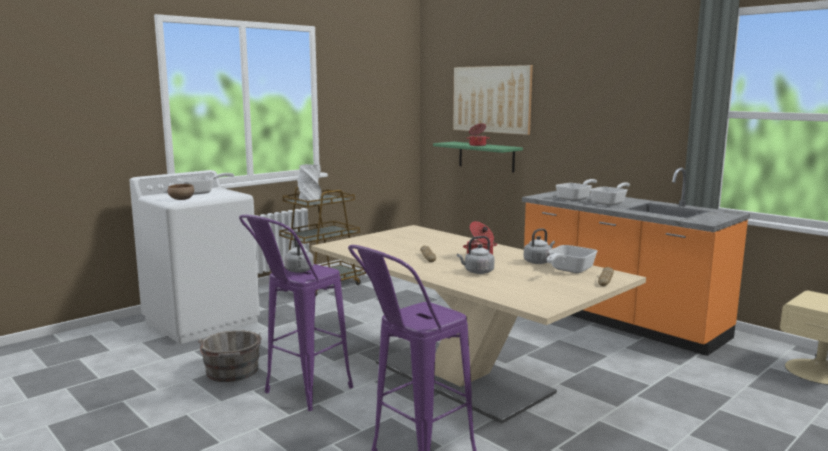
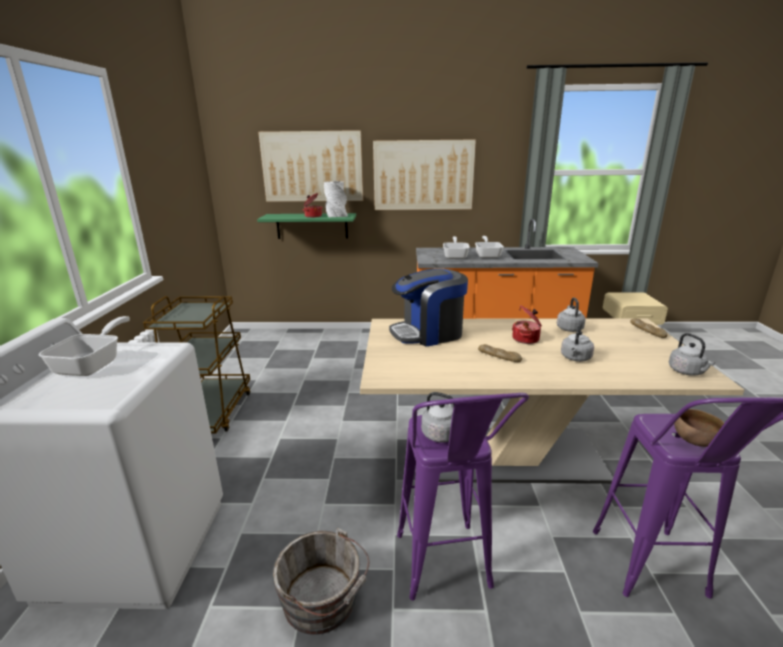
camera: 45 degrees left, 10 degrees up
brown bowl [168,184,194,200] -> brown bowl moved to [674,409,724,447]
grey vase [298,164,321,202] -> grey vase moved to [324,181,348,217]
frying pan [547,245,598,273] -> none
none -> picture [373,139,476,210]
none -> coffee machine [389,268,468,347]
none -> grey kettle [669,333,715,376]

